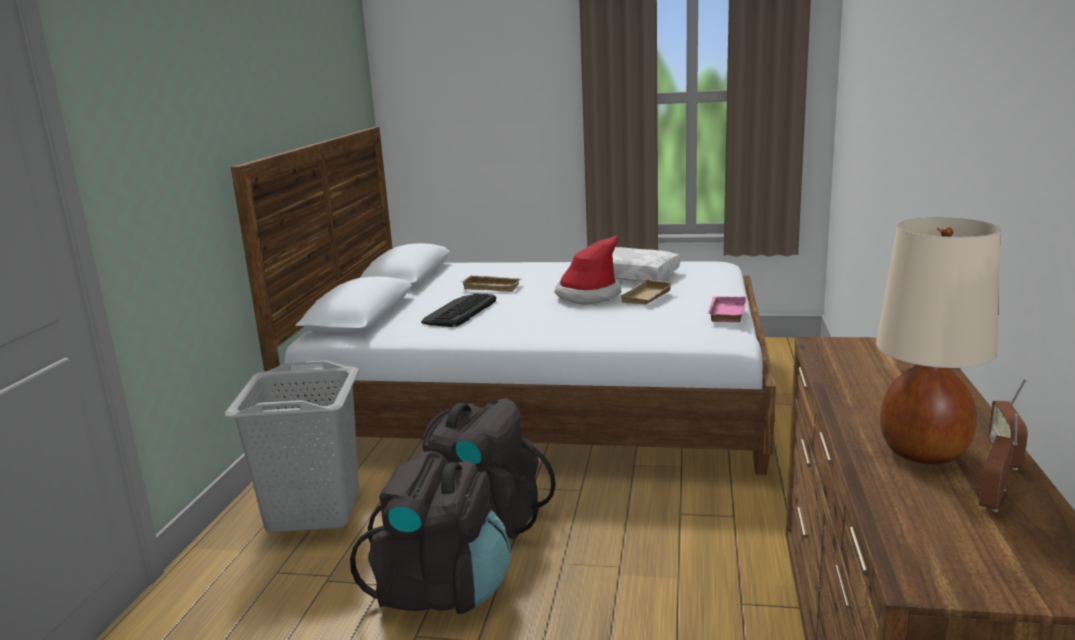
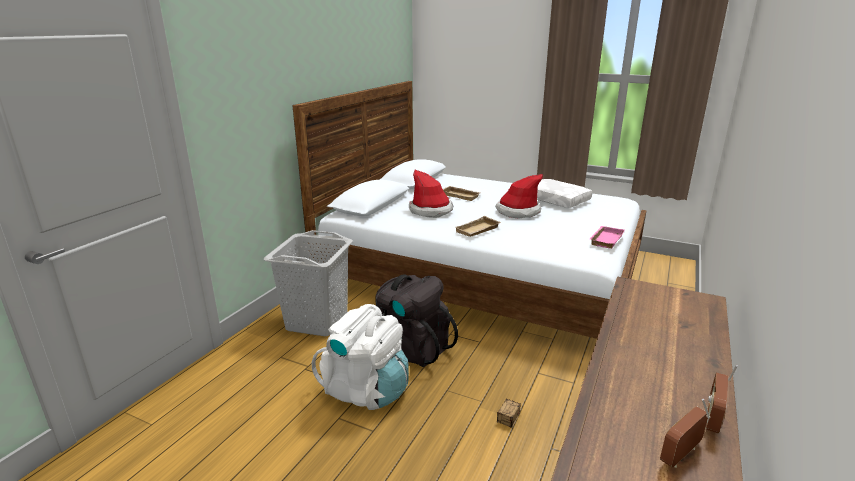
camera: 15 degrees right, 5 degrees up
black backpack [350,451,511,614] -> white backpack [312,304,409,410]
keyboard [421,294,497,327] -> hat [409,170,453,218]
beige tray [619,278,674,305] -> beige tray moved to [456,216,501,237]
beige table lamp [876,217,1001,464] -> none
none -> storage box [497,399,521,427]

